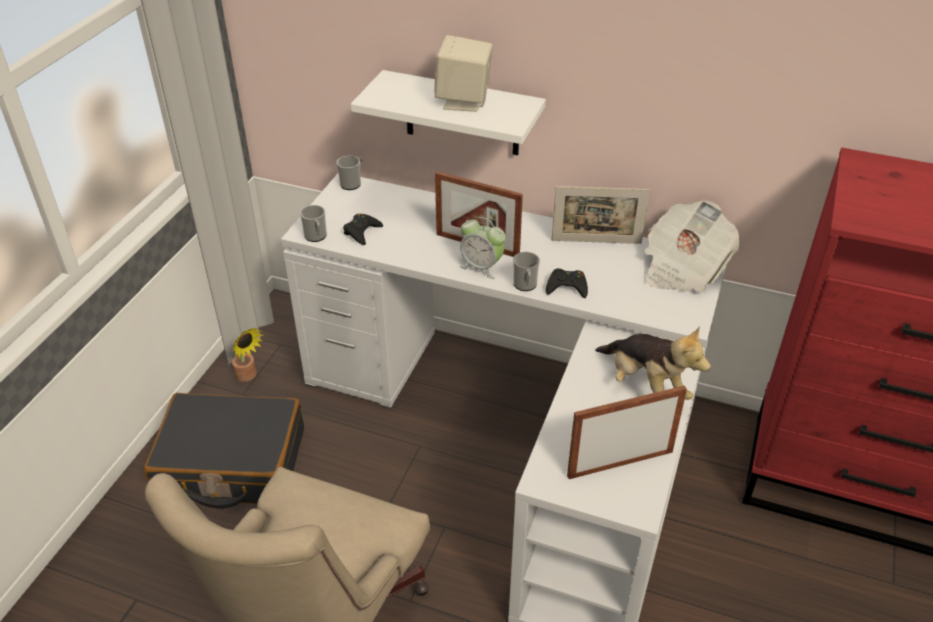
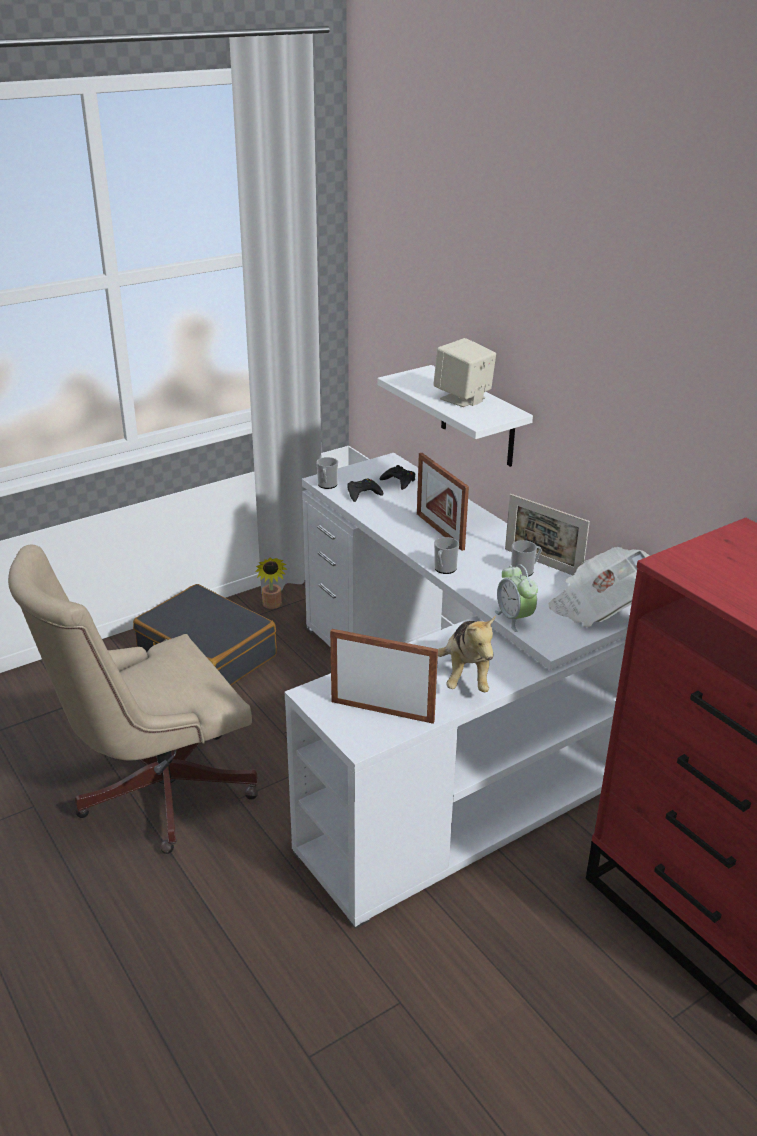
camera: 35 degrees right, 10 degrees down
mug [337,156,362,190] -> mug moved to [511,540,542,577]
alarm clock [460,217,506,279] -> alarm clock moved to [495,564,538,632]
black game controller [546,268,588,298] -> black game controller moved to [380,465,415,490]

